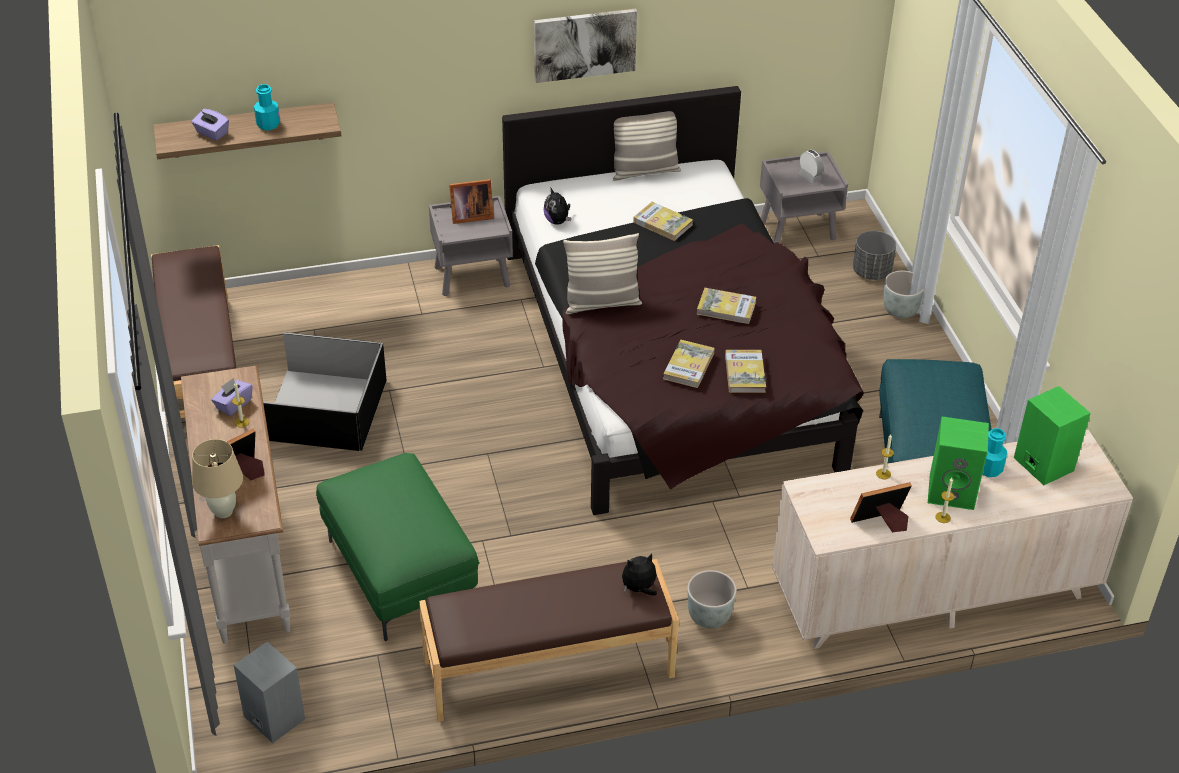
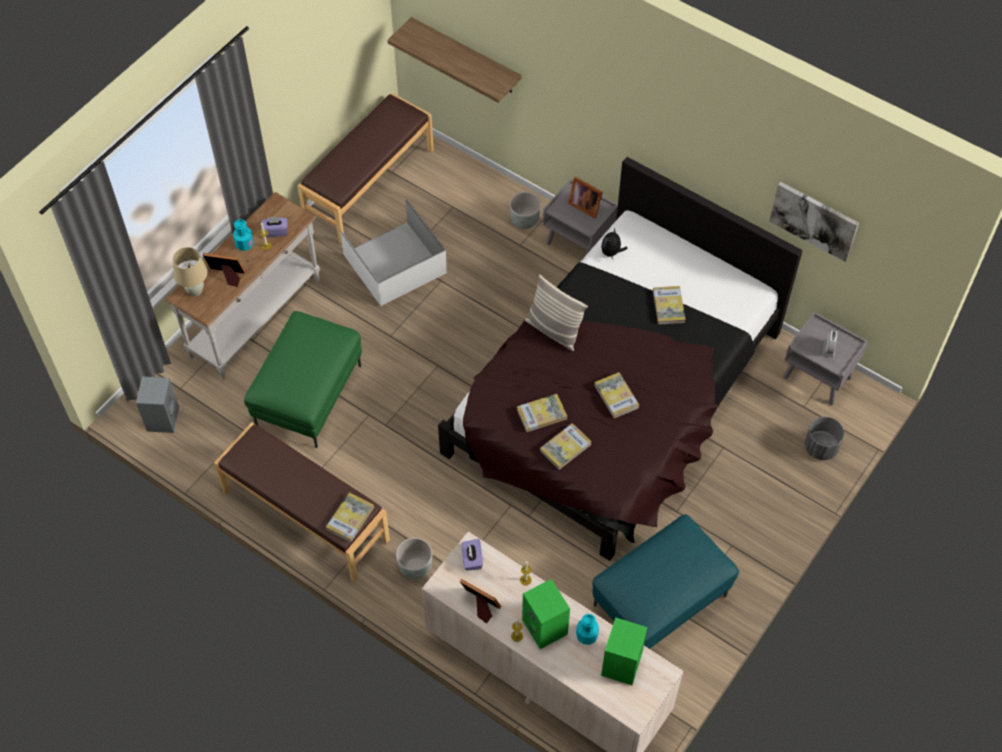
camera: 50 degrees right, 15 degrees up
purple tissue box [192,109,229,141] -> purple tissue box moved to [462,539,483,571]
turquoise bottle [254,84,280,130] -> turquoise bottle moved to [233,219,254,251]
black storage box [263,332,387,451] -> white storage box [340,199,447,306]
picture [534,9,637,83] -> picture moved to [769,182,859,262]
pillow [613,111,681,181] -> none
plush toy [622,554,657,596] -> book [326,492,374,542]
grey planter [883,270,924,318] -> grey planter moved to [509,192,541,229]

